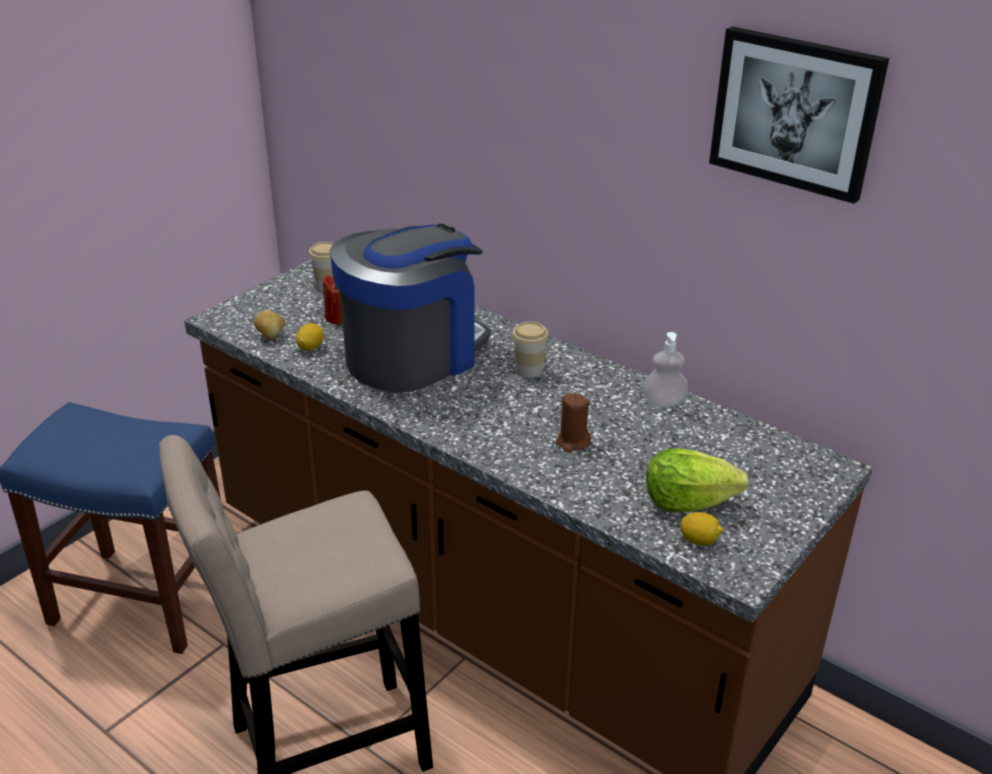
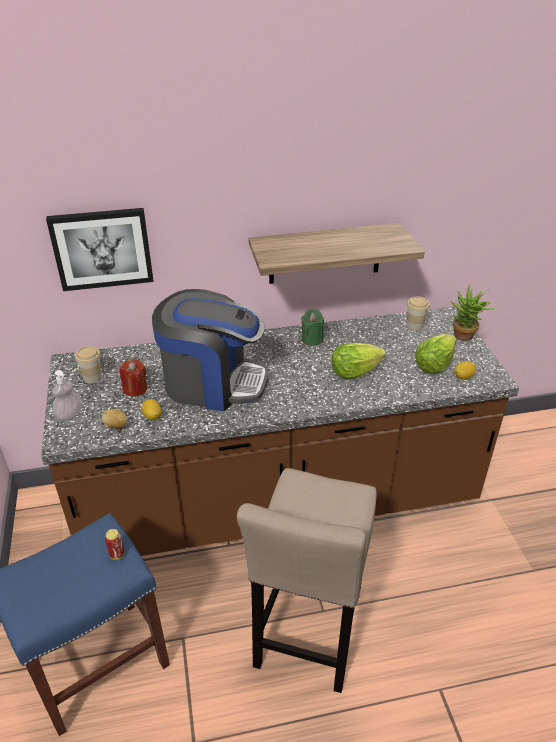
camera: 50 degrees left, 5 degrees up
coffee machine [330,224,491,393] -> coffee machine turned 105 degrees clockwise [152,289,268,411]
cup [512,322,549,378] -> cup moved to [407,296,429,331]
brown candle [556,393,591,452] -> lettuce [331,343,386,380]
soap dispenser [643,332,688,407] -> soap dispenser moved to [52,370,82,420]
picture [709,26,889,204] -> picture moved to [46,208,154,291]
none -> can [105,529,124,560]
none -> shelf [249,223,425,284]
none -> green candle [301,309,324,345]
none -> potted plant [450,284,494,341]

